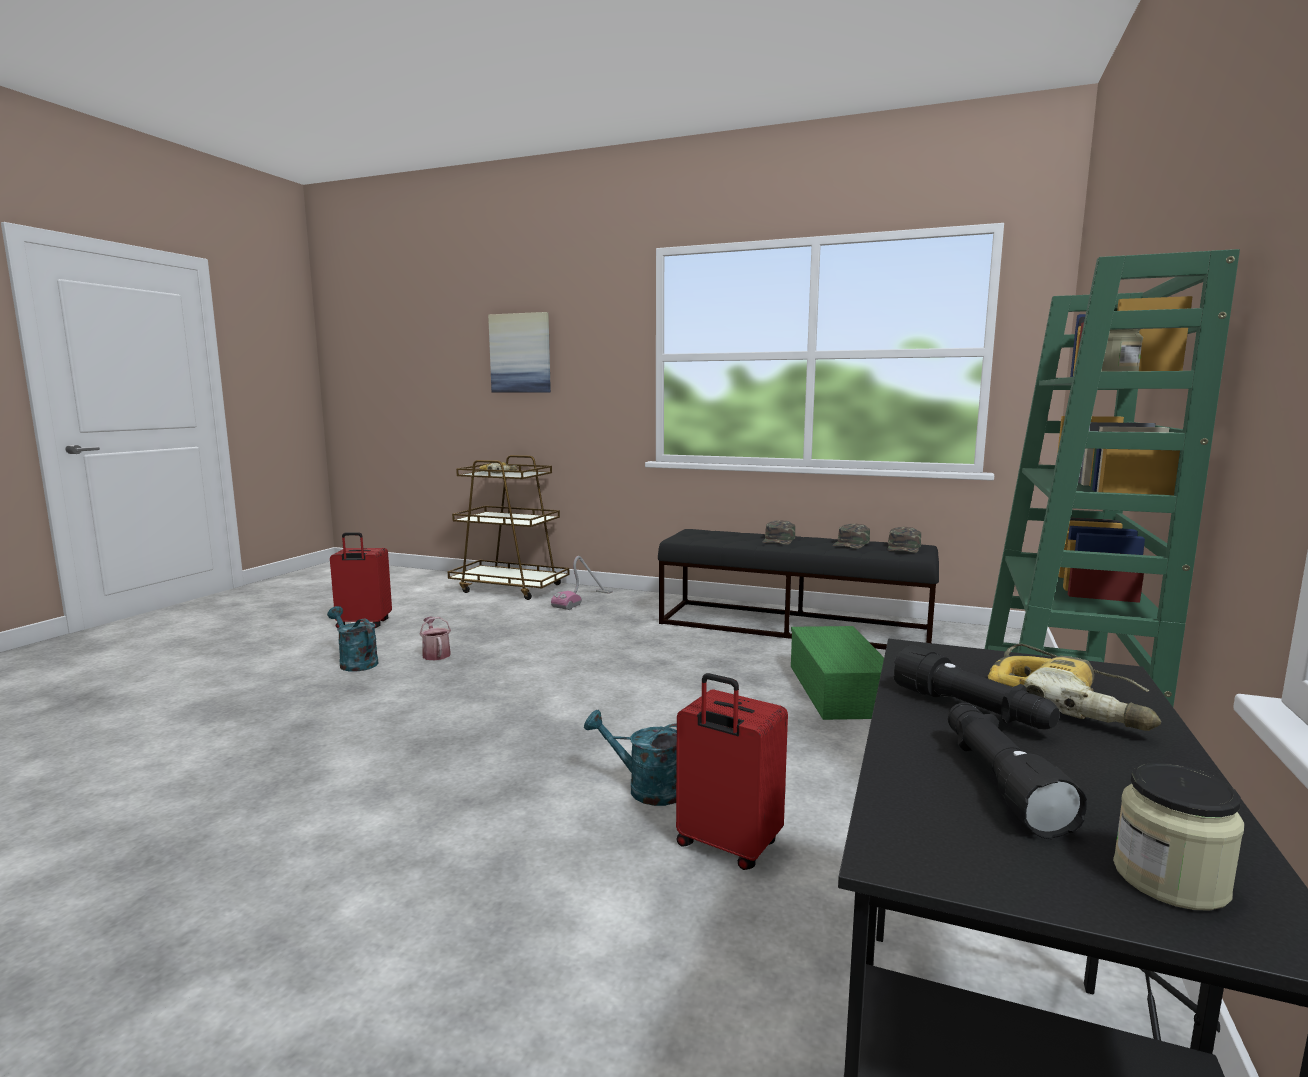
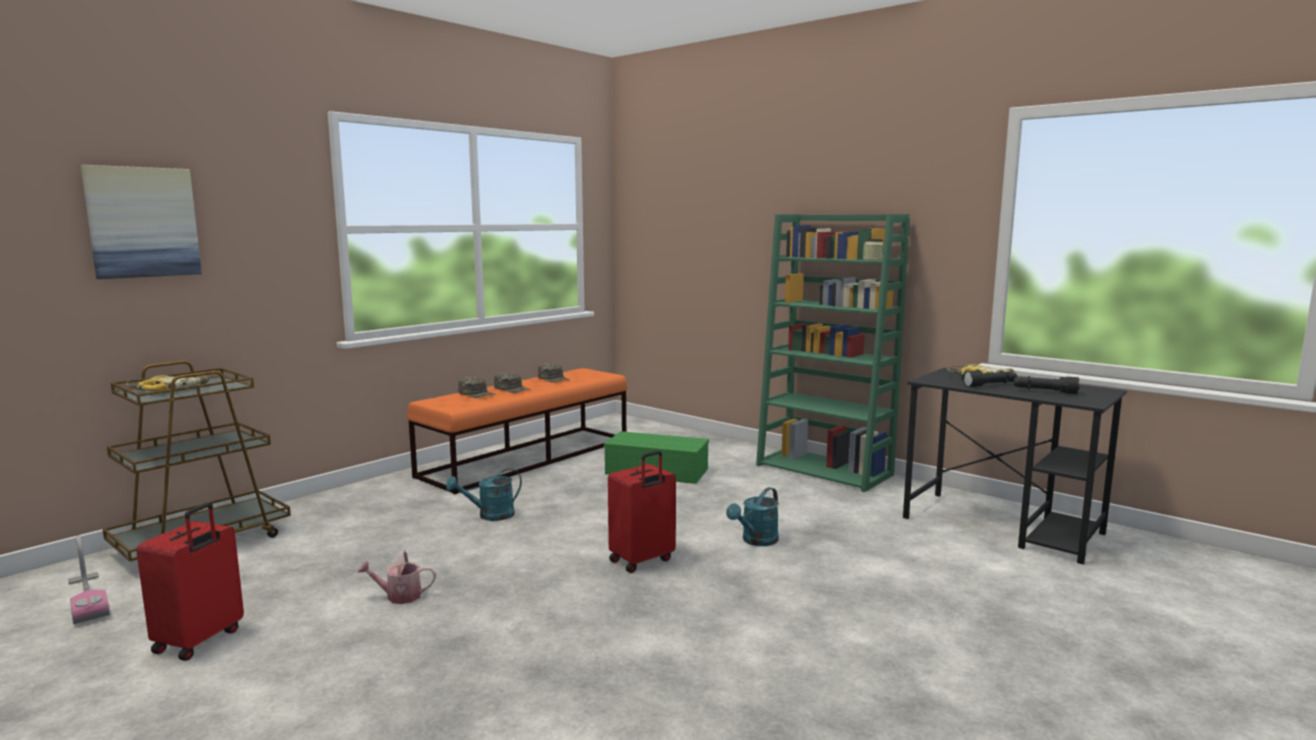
camera: 70 degrees left, 0 degrees up
turquoise watering can [327,606,379,671] -> turquoise watering can moved to [446,469,522,521]
vacuum cleaner [551,556,613,610] -> vacuum cleaner moved to [68,535,110,624]
black bench [658,529,939,650] -> orange bench [407,368,627,494]
red suitcase [676,673,788,870] -> red suitcase moved to [608,450,676,573]
green cap [887,527,921,553] -> green cap moved to [458,376,496,398]
jar [1113,763,1244,911] -> none

